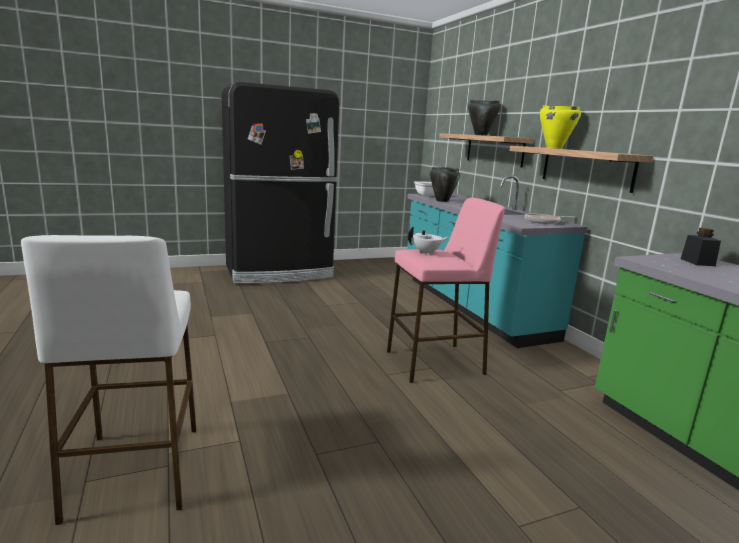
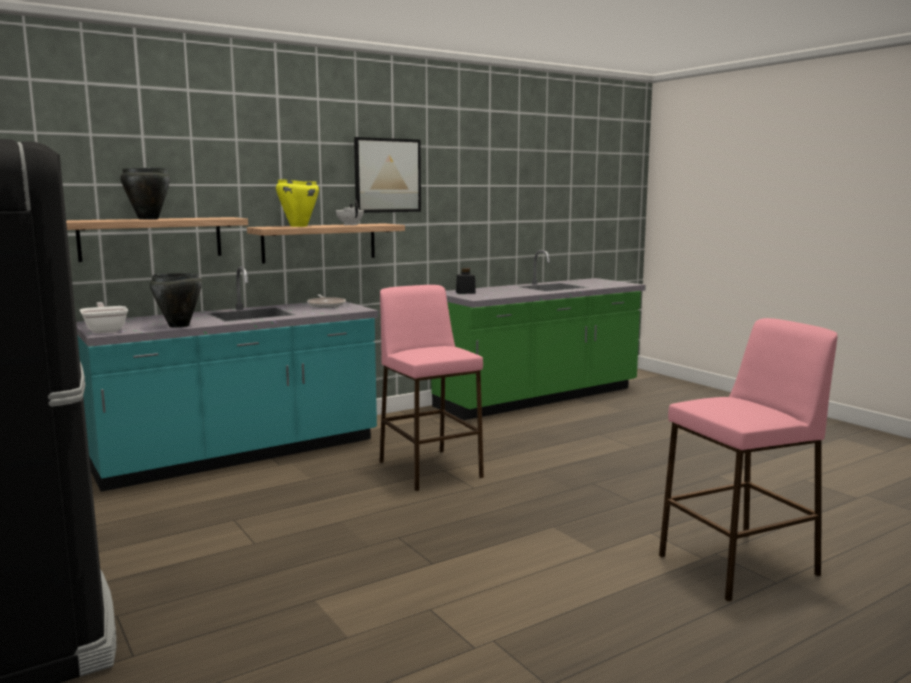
camera: 100 degrees left, 5 degrees down
white stool [21,235,196,525] -> pink stool [659,318,838,602]
white teapot [408,227,448,255] -> white teapot moved to [336,200,364,225]
none -> picture [354,137,421,213]

